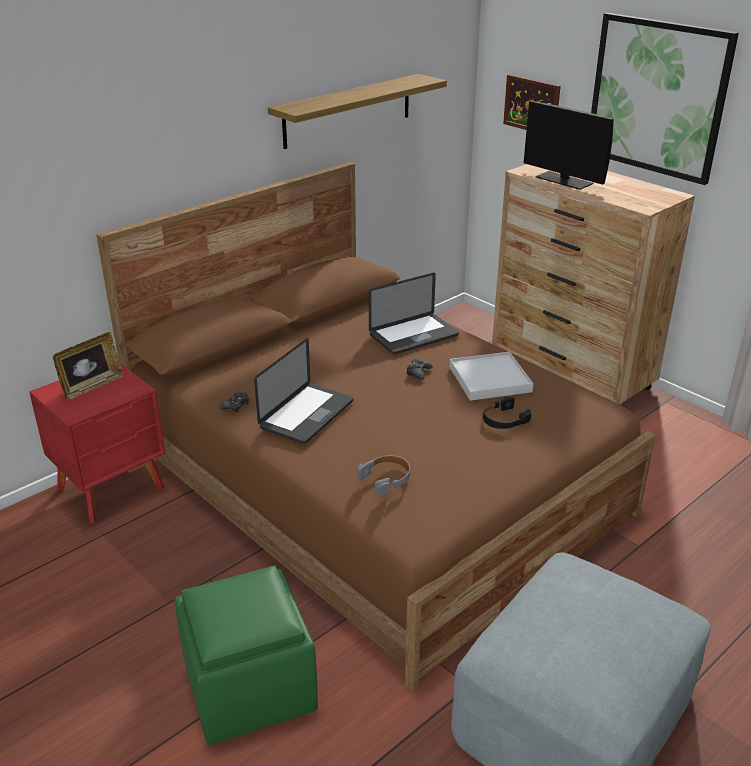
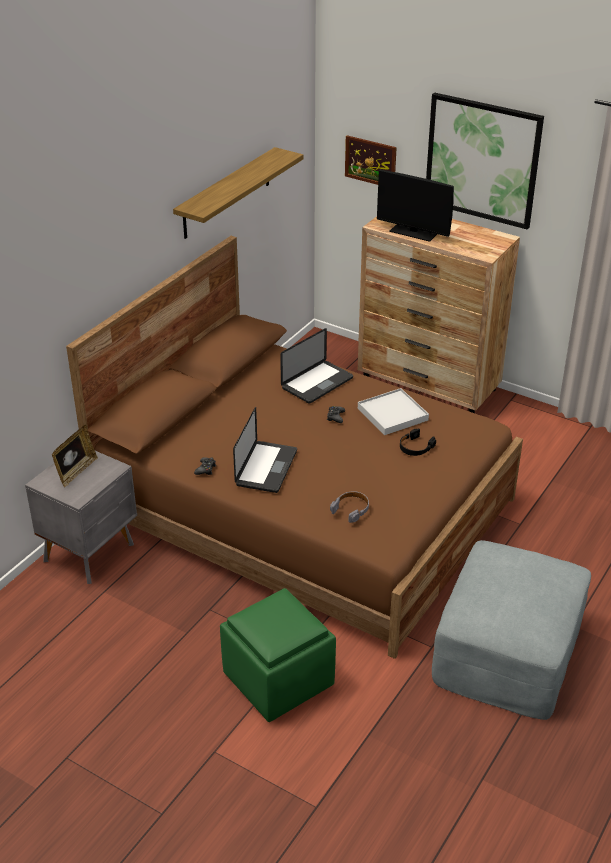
camera: 15 degrees left, 5 degrees up
red nightstand [29,363,166,523] -> grey nightstand [25,451,137,584]

